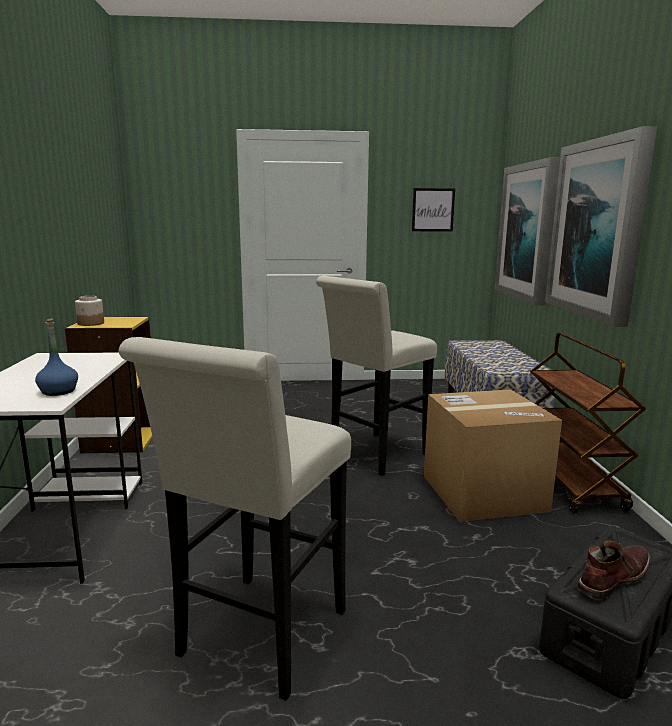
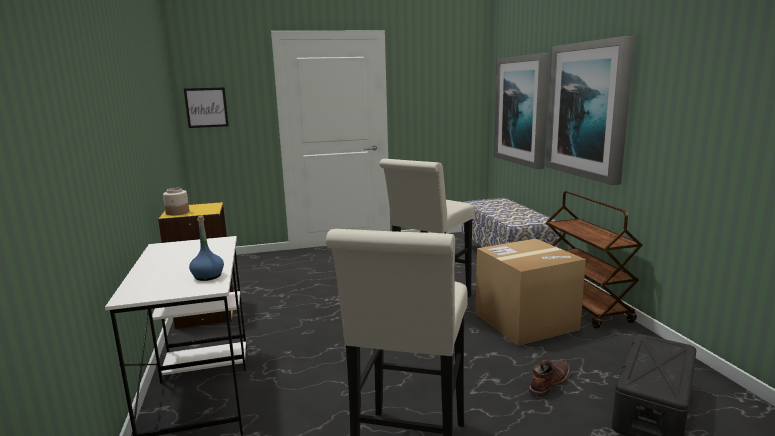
camera: 10 degrees left, 0 degrees up
picture [412,188,455,232] -> picture moved to [184,87,229,128]
brown boot [577,541,650,599] -> brown boot moved to [529,360,570,397]

